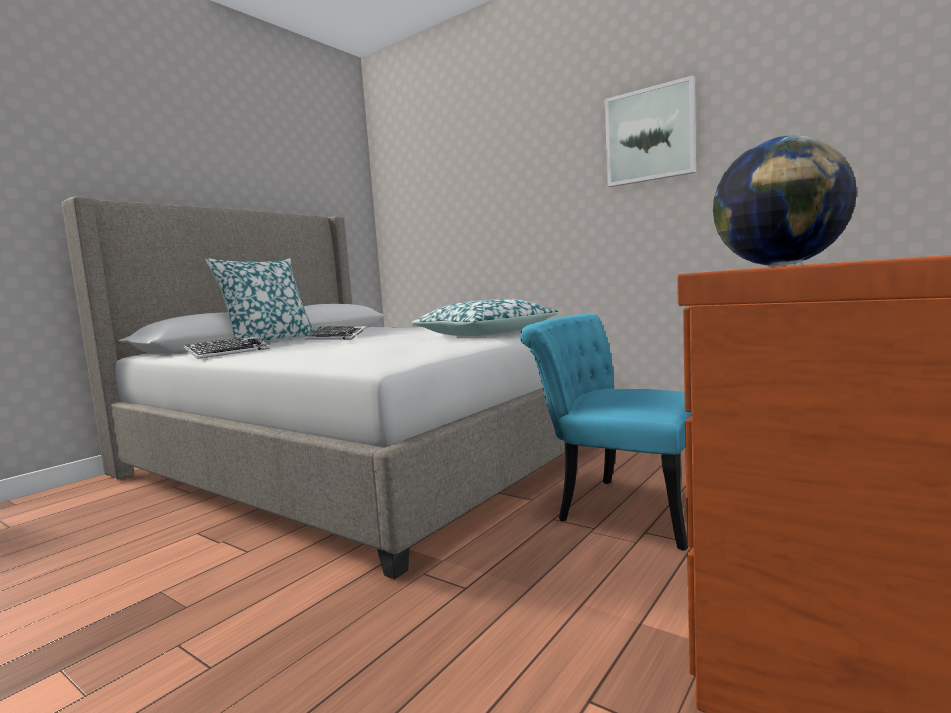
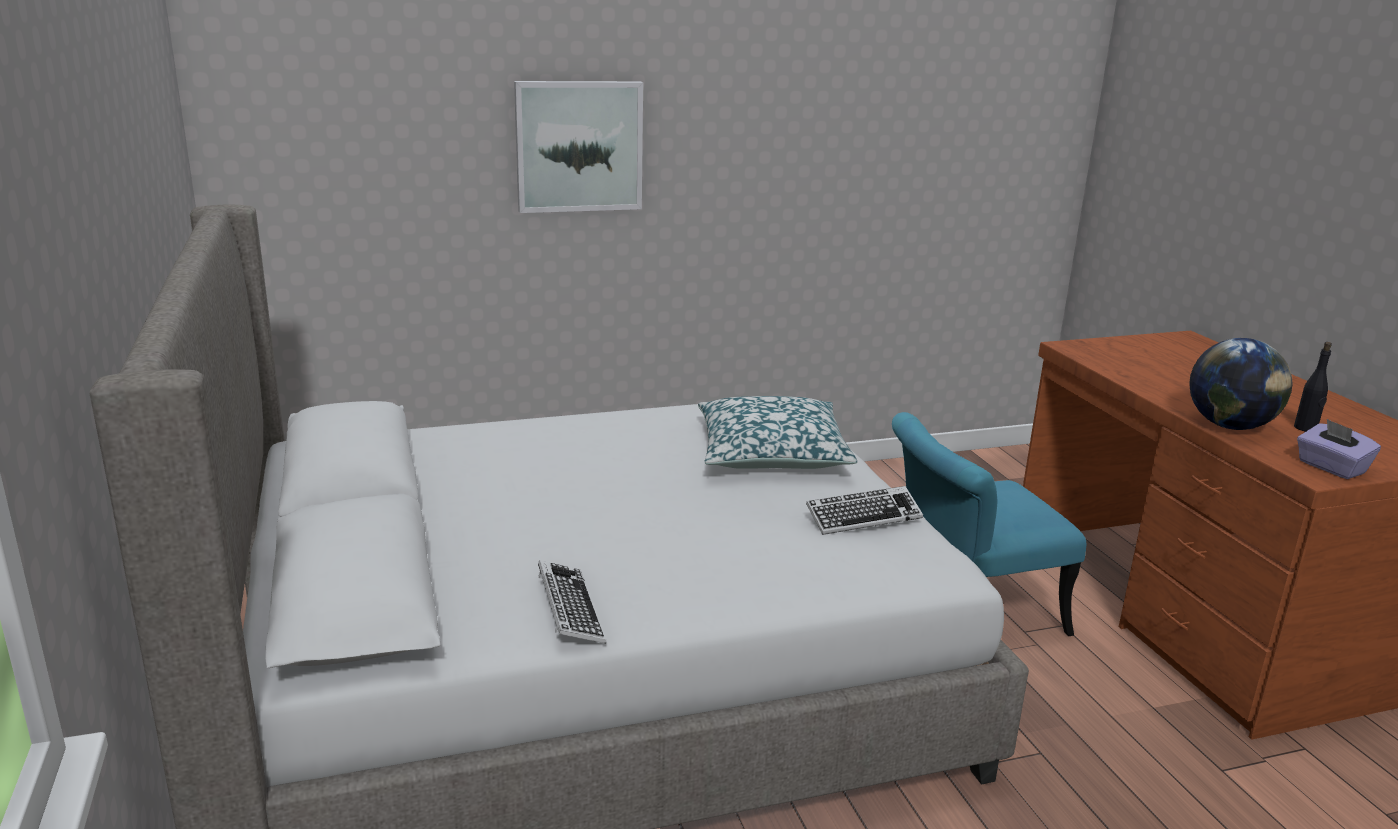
camera: 55 degrees left, 15 degrees up
pillow [205,258,315,341] -> none
keyboard [305,326,367,340] -> keyboard moved to [806,486,923,535]
picture [605,75,696,187] -> picture moved to [514,81,643,213]
none -> black bottle [1294,342,1332,432]
none -> purple tissue box [1297,419,1381,479]

